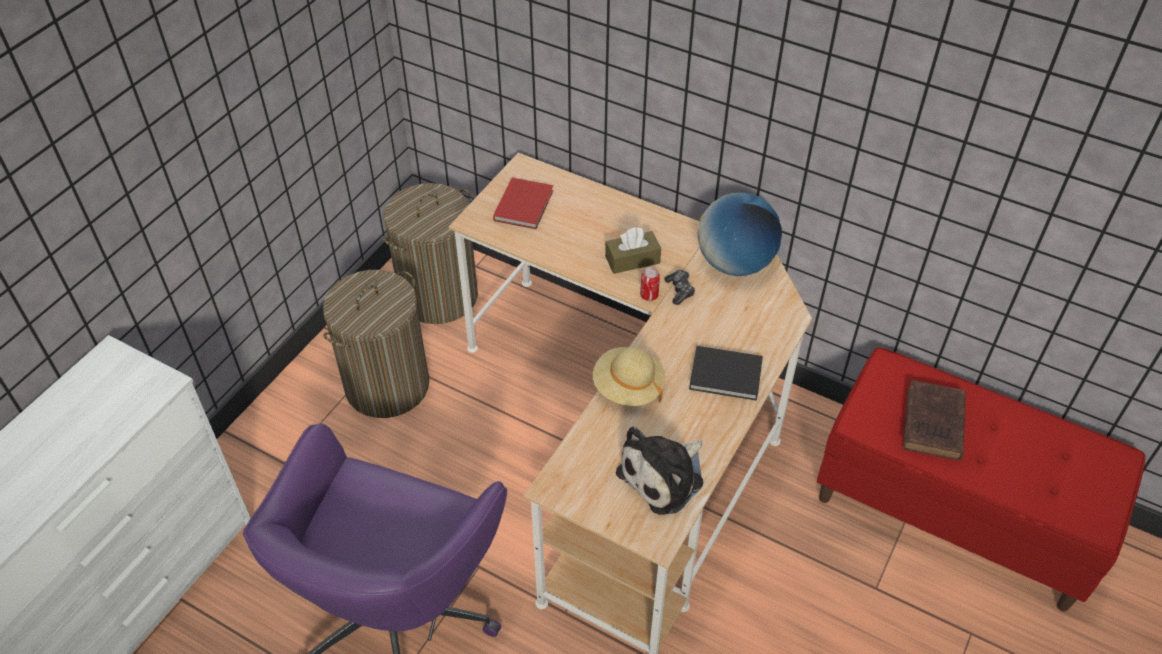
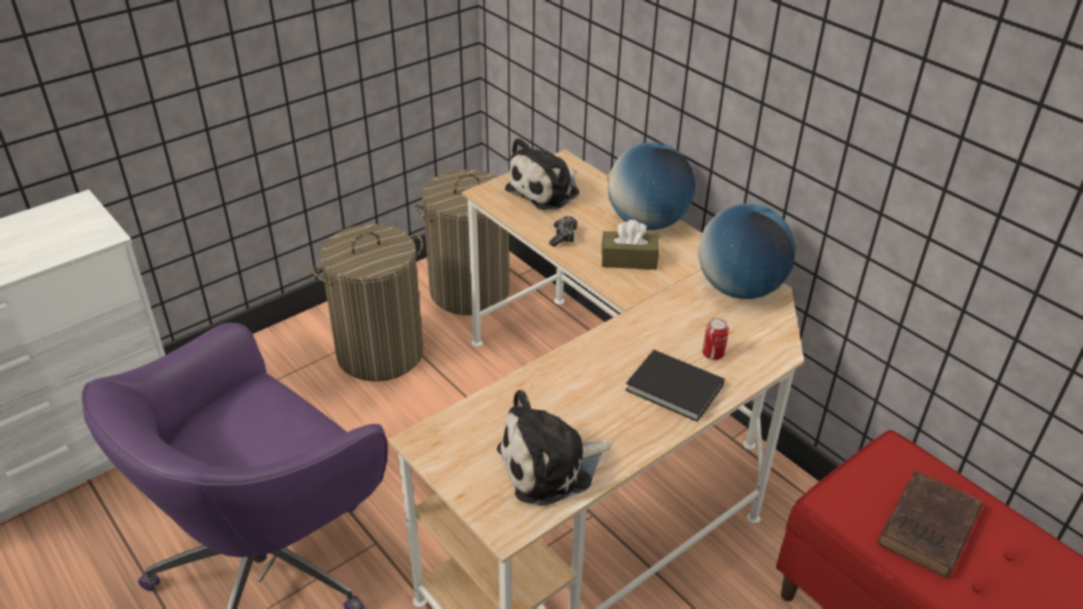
camera: 20 degrees right, 10 degrees down
red book [493,178,553,229] -> plush toy [505,138,579,210]
beige hat [593,347,665,406] -> none
can [640,267,660,301] -> can moved to [702,318,729,360]
game controller [664,270,695,305] -> game controller moved to [549,216,578,247]
none -> globe [607,142,695,230]

